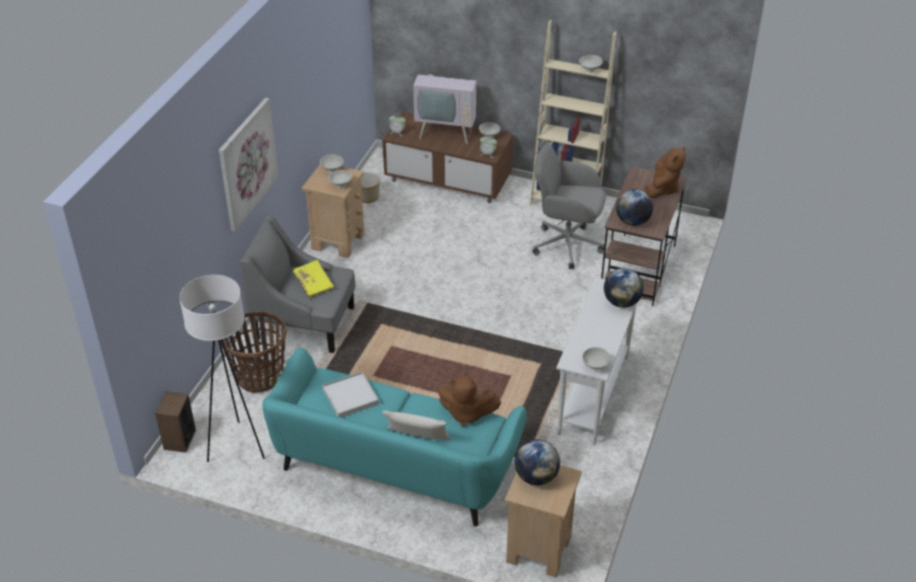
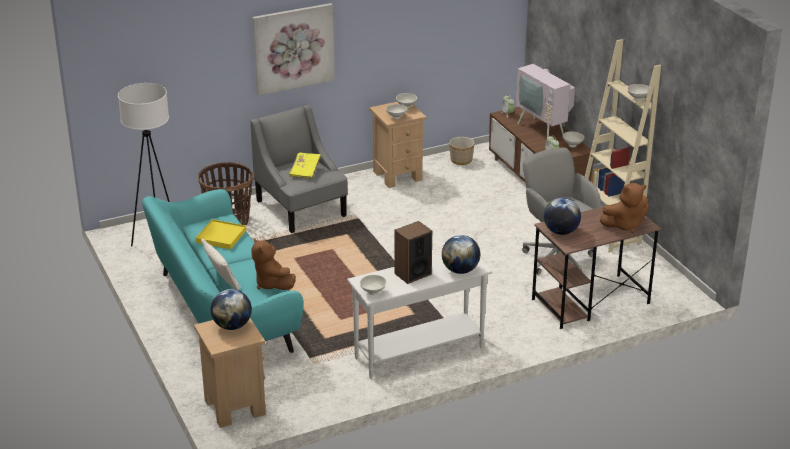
camera: 45 degrees right, 10 degrees down
speaker [155,391,196,453] -> speaker moved to [394,221,432,284]
white tray [322,372,379,417] -> yellow tray [196,219,246,249]

